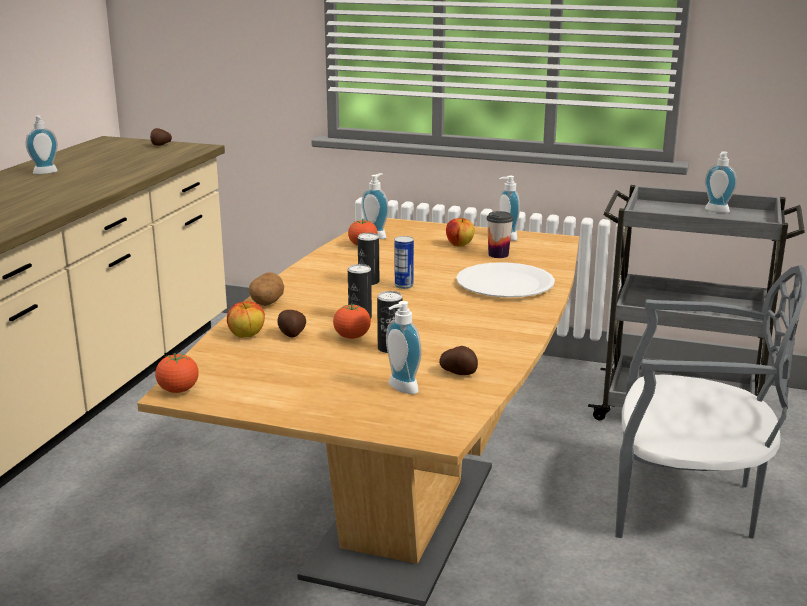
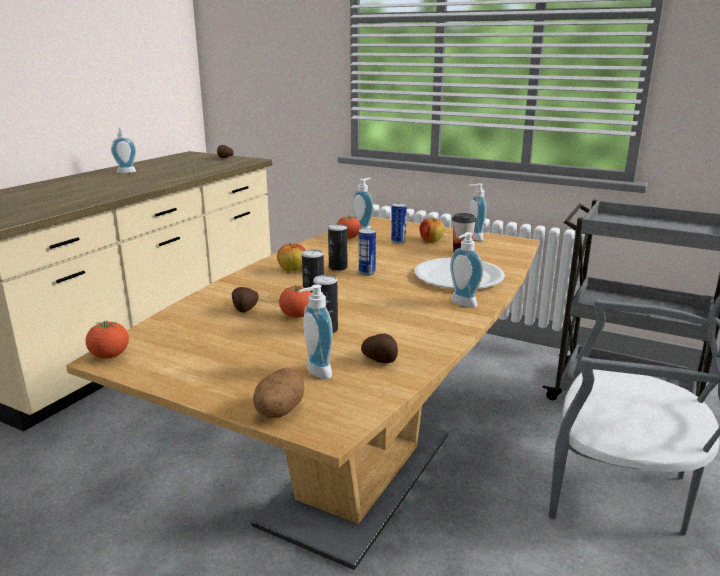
camera: 10 degrees right, 0 degrees up
apple [227,302,265,338] -> apple moved to [277,244,306,271]
potato [249,272,284,306] -> potato moved to [253,368,304,418]
soap dispenser [705,151,737,213] -> soap dispenser moved to [450,232,483,307]
none -> can [391,203,407,244]

